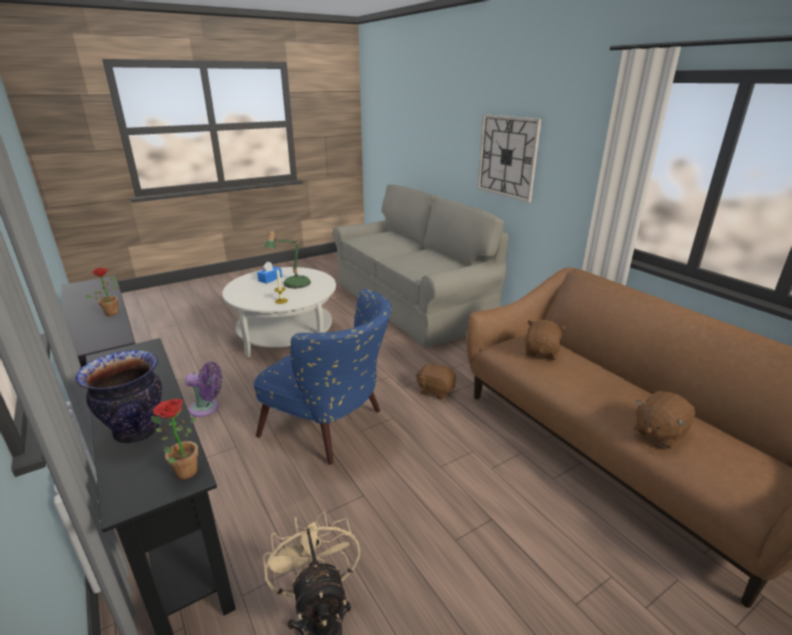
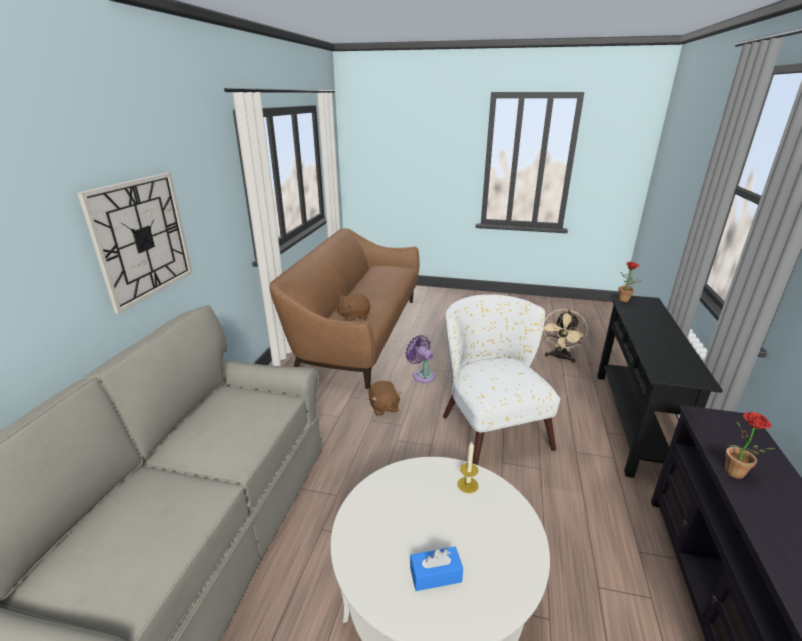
camera: 135 degrees left, 0 degrees up
vase [76,350,162,444] -> none
purple fan [185,362,222,417] -> purple fan moved to [406,335,436,383]
blue armchair [253,289,392,465] -> white armchair [443,294,560,465]
table lamp [264,230,311,289] -> none
brown plush toy [634,391,695,449] -> none

